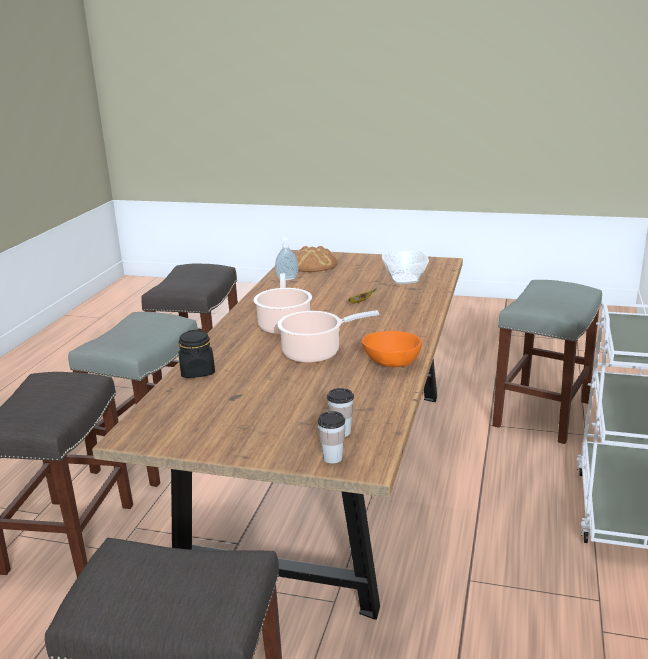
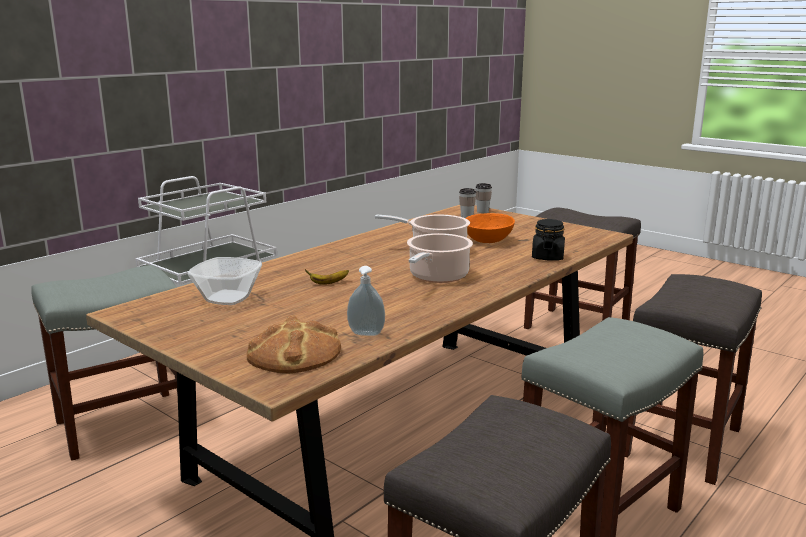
camera: 155 degrees left, 5 degrees down
orange bowl [362,331,422,367] -> orange bowl moved to [466,213,515,243]

